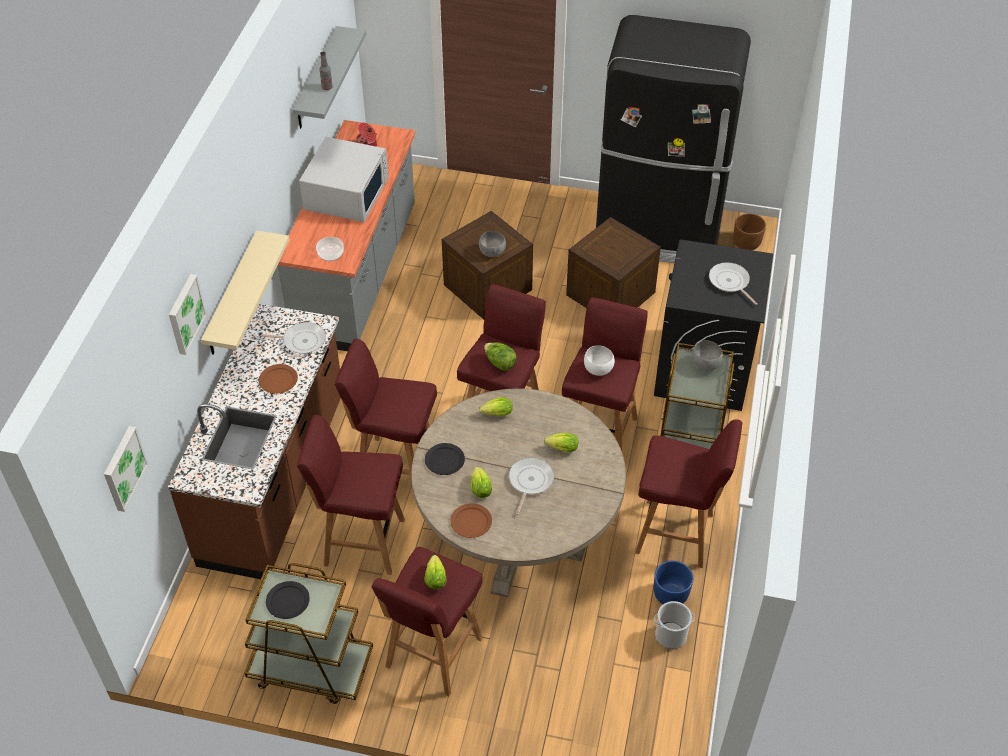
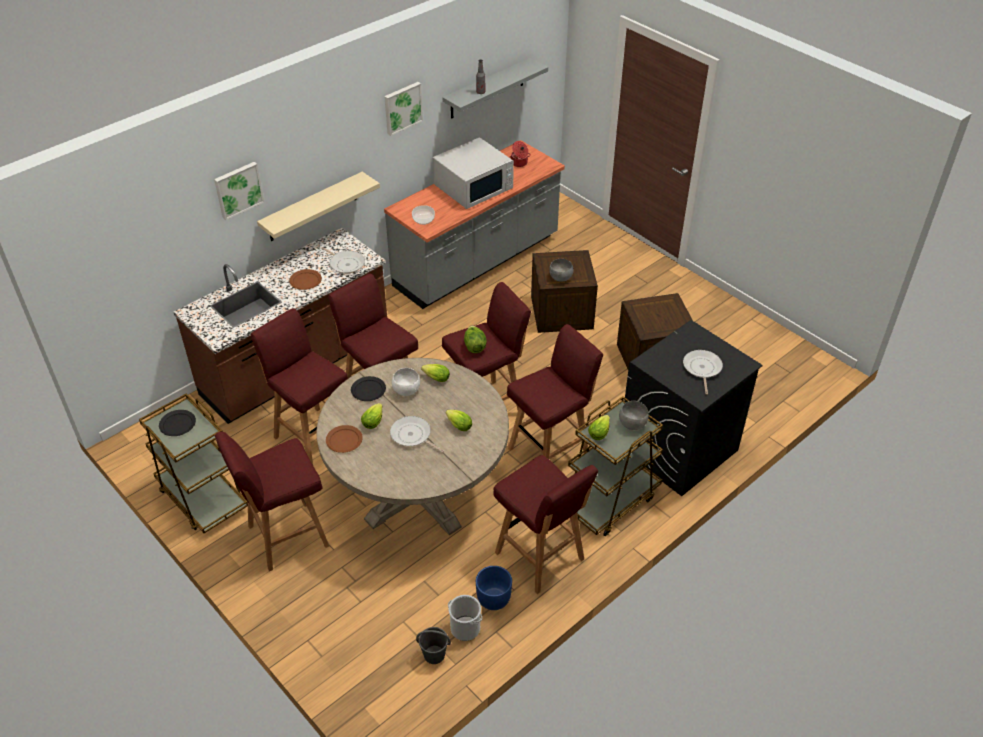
camera: 35 degrees right, 5 degrees down
picture [104,426,148,512] -> picture moved to [384,82,423,136]
lettuce [424,555,446,590] -> lettuce moved to [588,415,610,440]
frying pan [509,458,554,515] -> frying pan turned 105 degrees counterclockwise [390,416,444,452]
white bowl [584,345,615,376] -> white bowl moved to [392,368,420,396]
black fridge [596,15,751,263] -> none
brown planter [733,213,766,250] -> none
none -> grey bucket [416,627,451,664]

